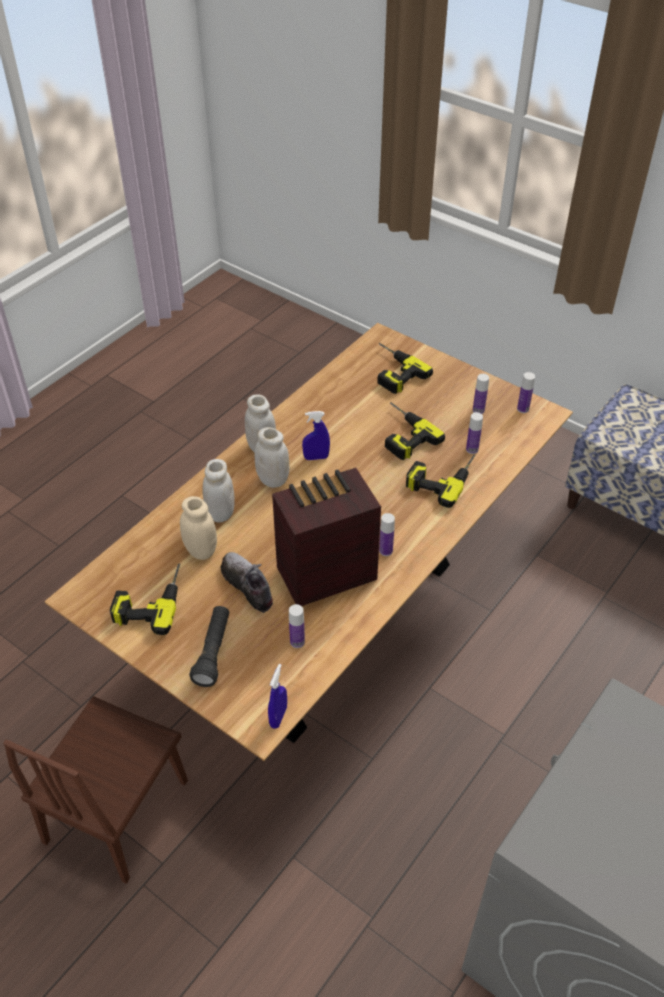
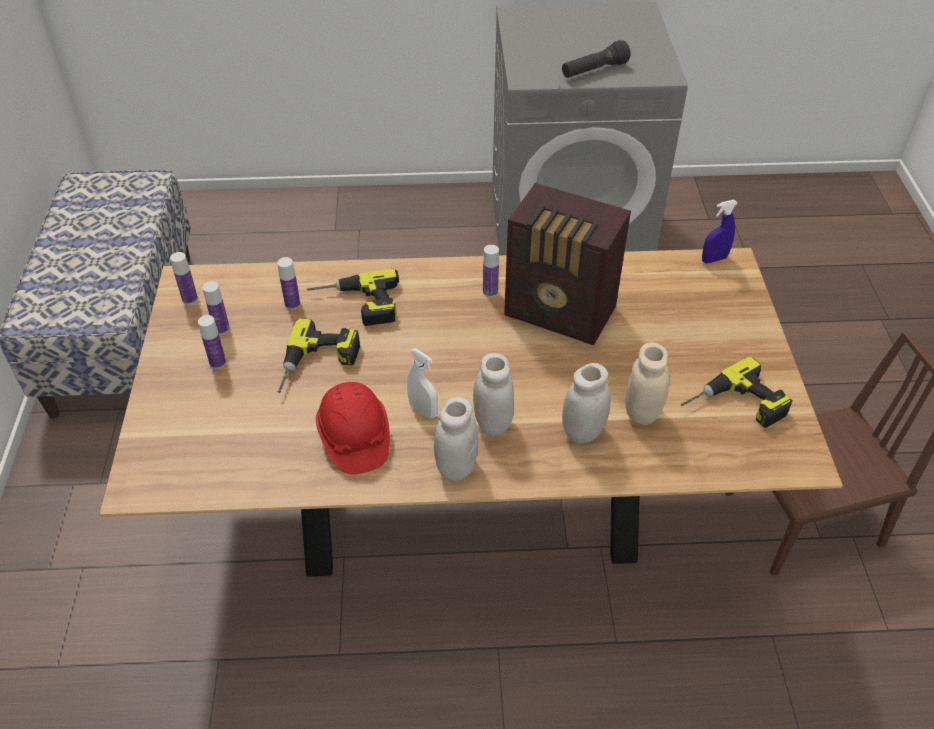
camera: 130 degrees left, 0 degrees up
black flashlight [189,606,229,687] -> black flashlight moved to [562,40,631,78]
shoe [220,552,273,613] -> none
bottle [289,604,305,648] -> bottle moved to [198,315,226,369]
blue spray bottle [302,411,330,460] -> white spray bottle [407,348,438,419]
power drill [377,343,433,394] -> none
none -> red hard hat [316,382,390,475]

